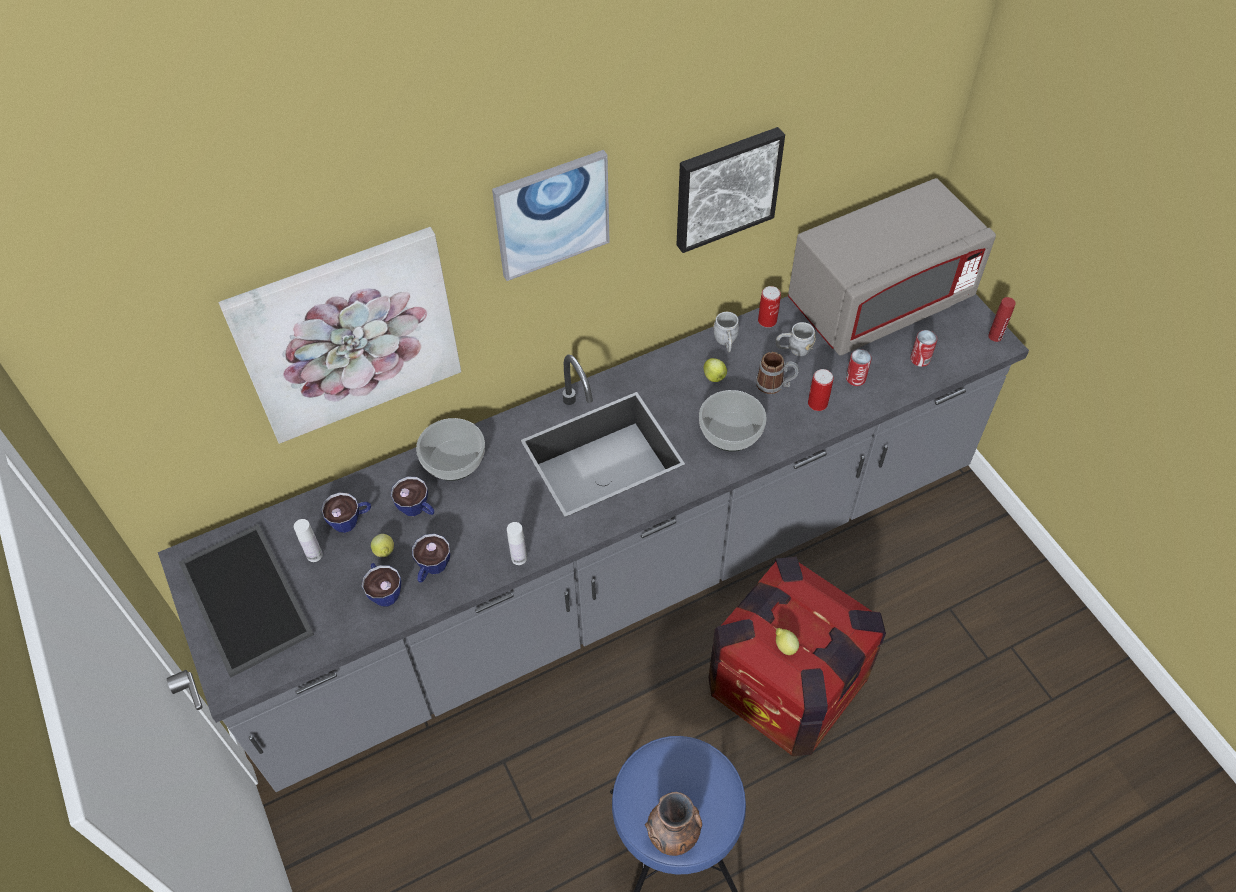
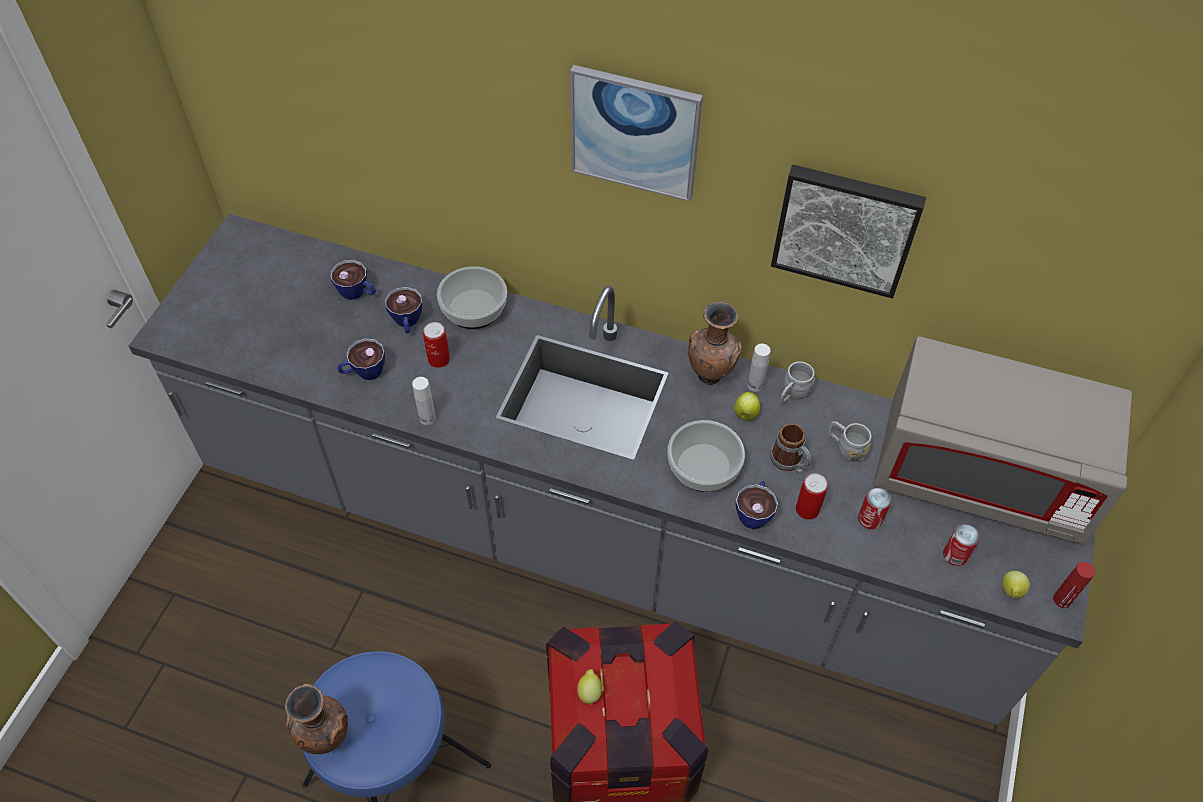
camera: 45 degrees right, 0 degrees up
tray [179,524,314,677] -> none
picture [218,227,461,444] -> none
white bottle [294,519,323,562] -> white bottle moved to [747,344,771,392]
cup [362,563,401,606] -> cup moved to [735,481,778,529]
lemon [371,534,394,557] -> lemon moved to [1002,571,1030,598]
can [758,286,781,327] -> can moved to [423,322,450,368]
none -> brown vase [688,302,742,385]

